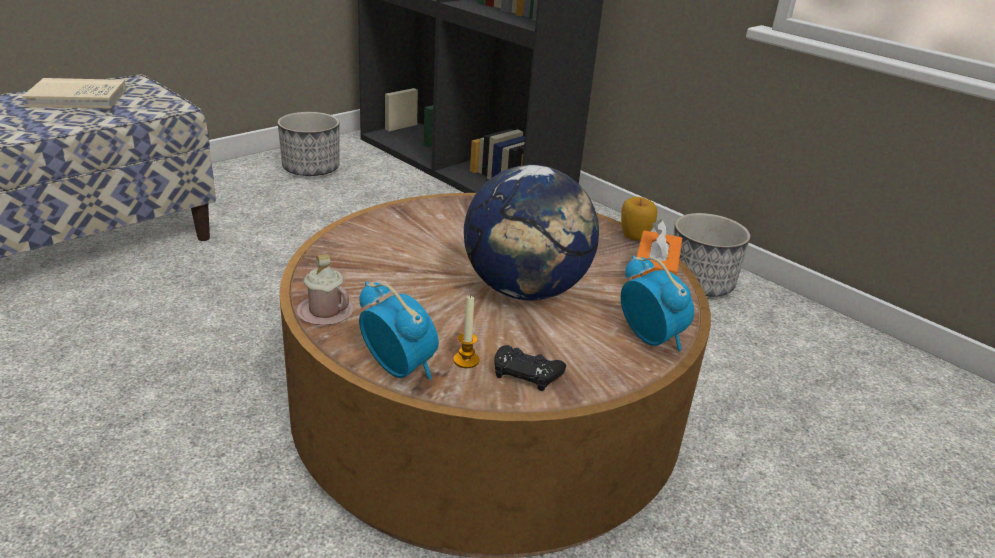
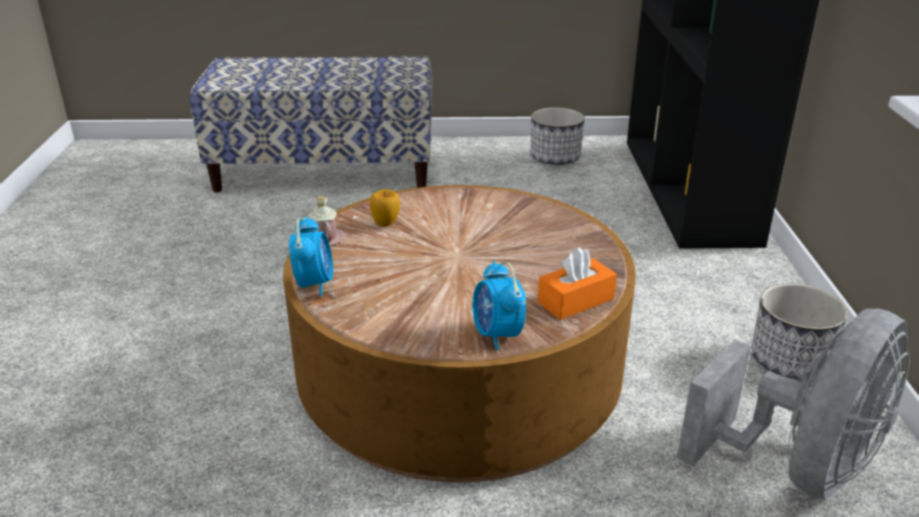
camera: 45 degrees right, 0 degrees up
beige book [22,78,126,109] -> none
candle [453,295,479,368] -> none
globe [464,165,599,301] -> none
black game controller [494,345,566,391] -> none
alarm clock [620,256,694,351] -> alarm clock turned 150 degrees clockwise [472,261,526,350]
apple [621,197,657,241] -> apple moved to [370,189,400,227]
none -> grey fan [677,309,910,500]

